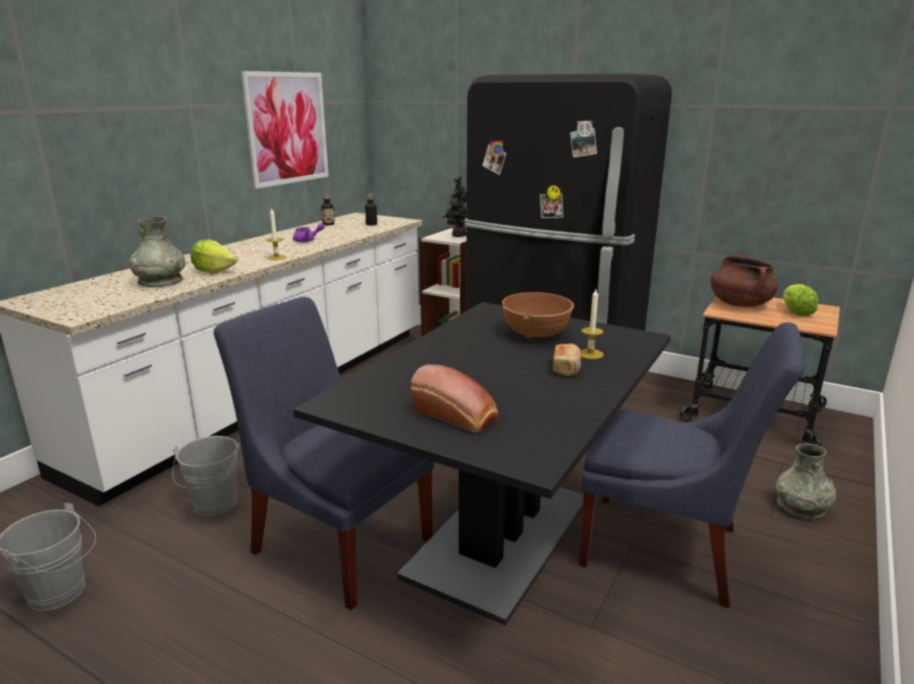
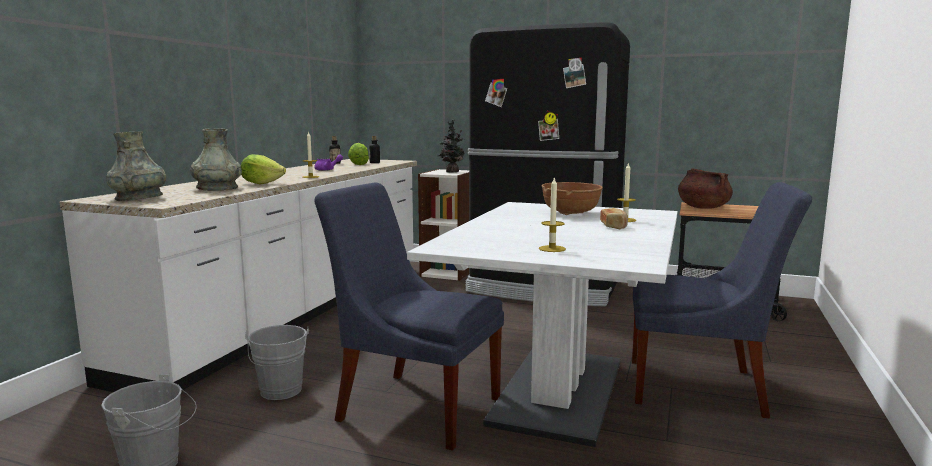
camera: 10 degrees left, 10 degrees down
picture [241,71,329,189] -> none
black dining table [293,302,671,626] -> white dining table [407,202,678,447]
bread [411,364,498,433] -> candle [539,176,566,252]
grey vase [776,443,836,520] -> grey vase moved to [106,131,166,202]
lettuce [783,284,819,316] -> lettuce moved to [348,143,369,165]

